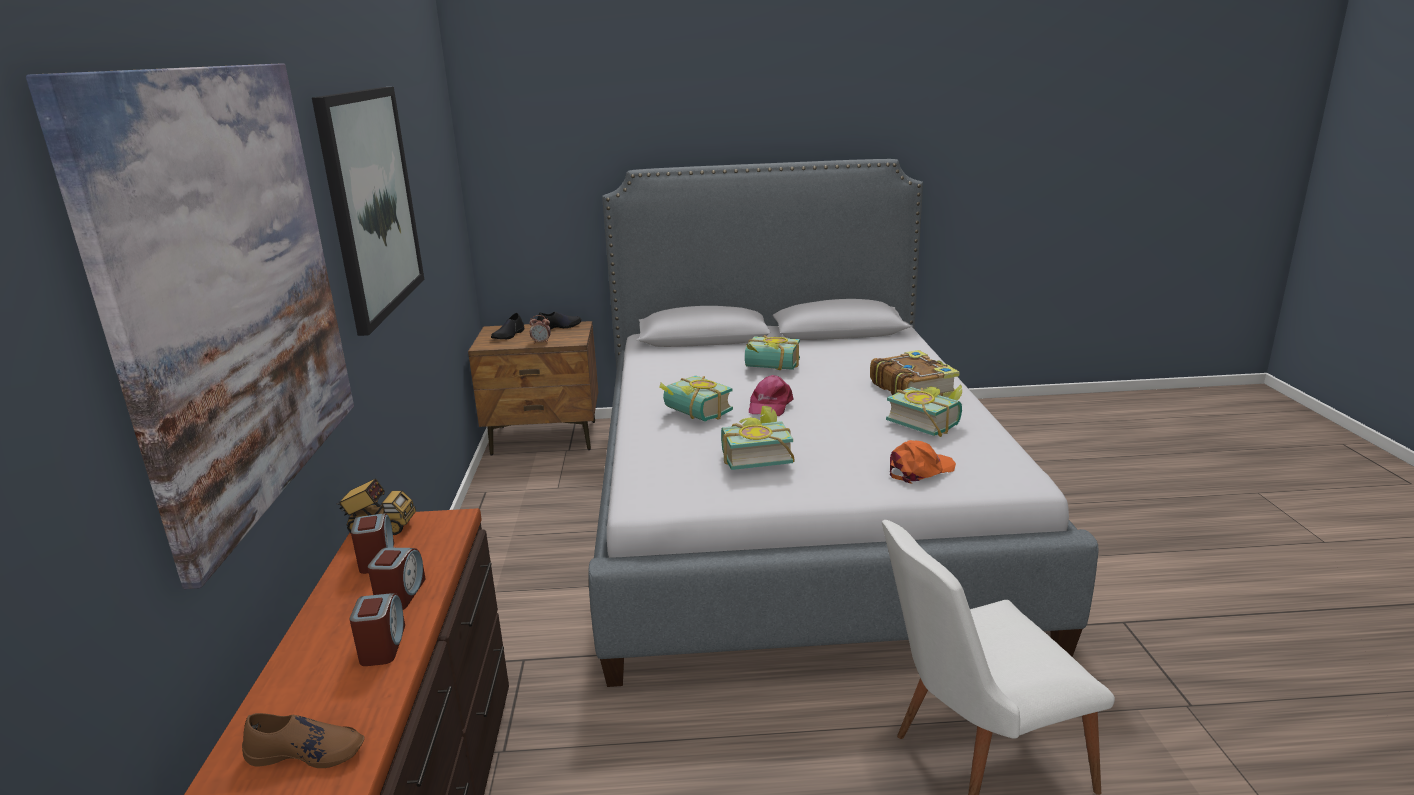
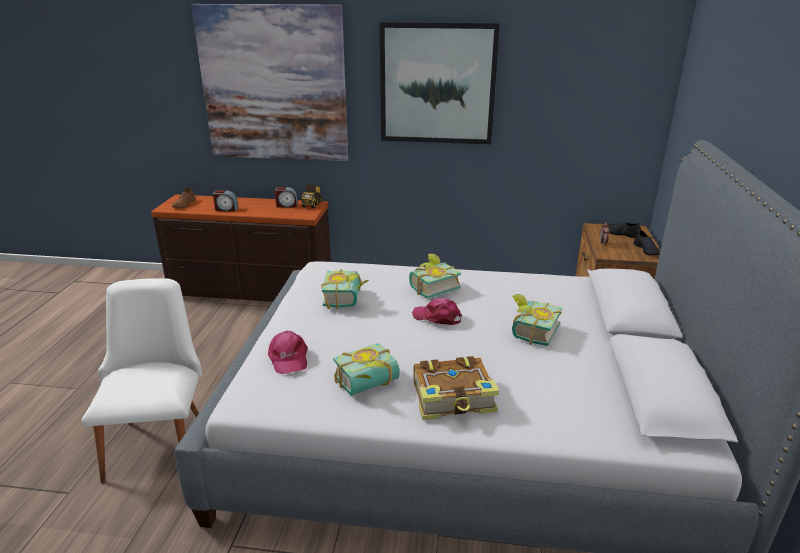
camera: 100 degrees right, 5 degrees up
alarm clock [368,547,426,610] -> none
orange cap [889,440,956,484] -> pink cap [268,331,308,374]

